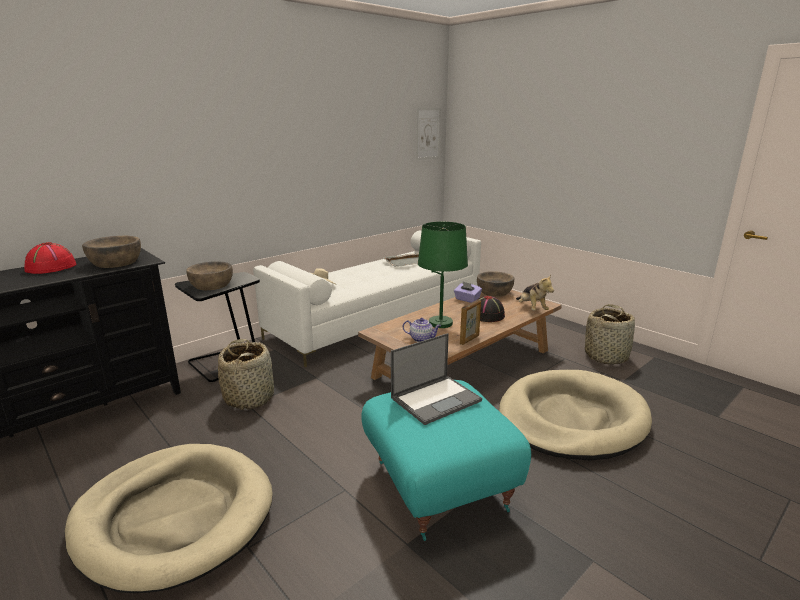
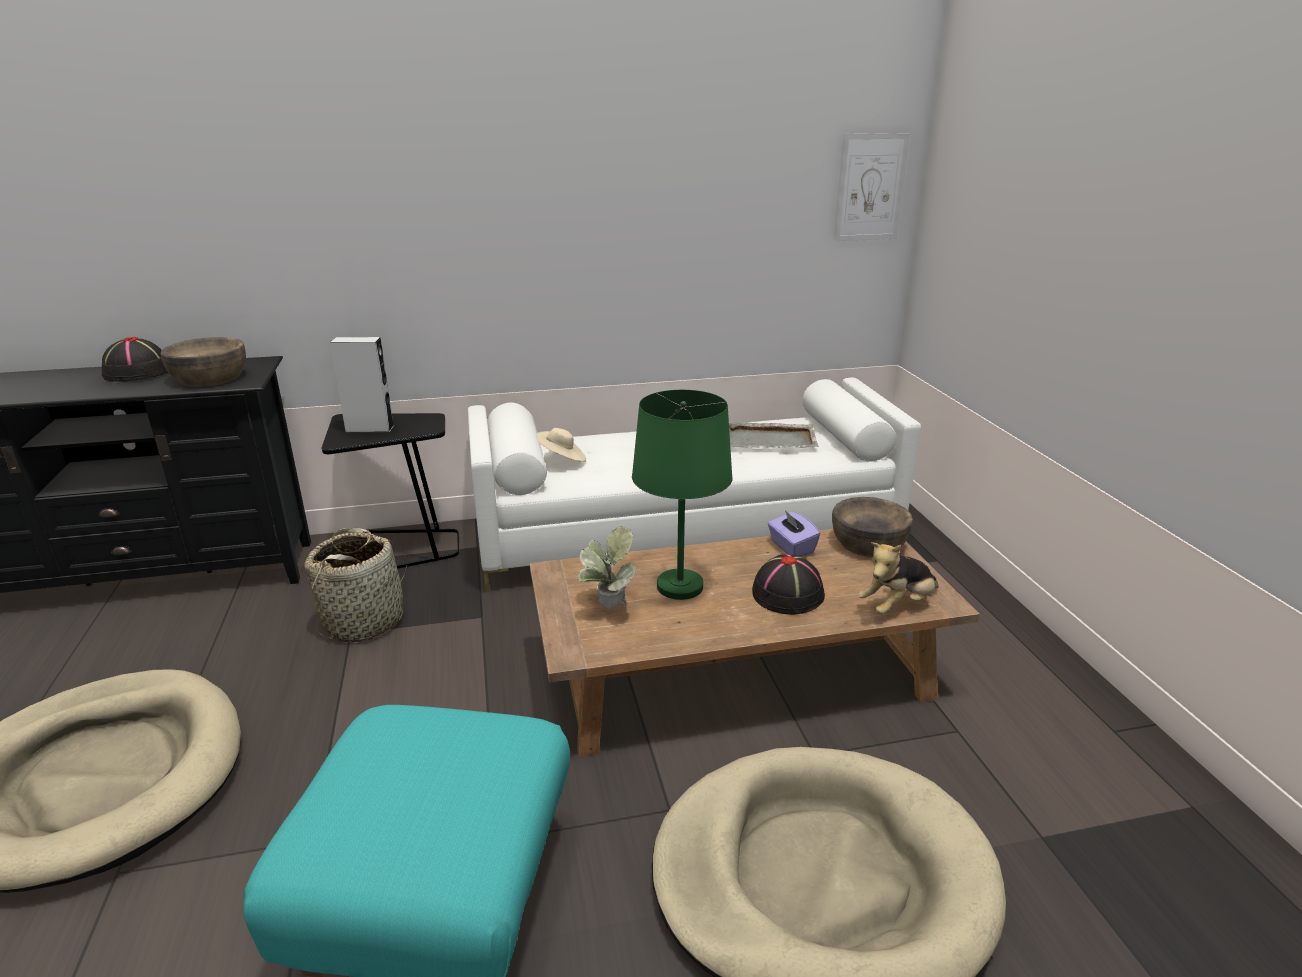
camera: 30 degrees right, 5 degrees up
red hat [24,242,76,274] -> black hat [101,337,168,382]
brown bowl [186,261,233,290] -> grey speaker [330,337,394,433]
laptop [391,333,482,425] -> none
teapot [403,318,441,342] -> potted plant [578,526,636,609]
picture frame [460,300,481,345] -> none
plush toy [516,275,554,310] -> plush toy turned 45 degrees clockwise [858,542,939,614]
basket [585,304,635,365] -> none

